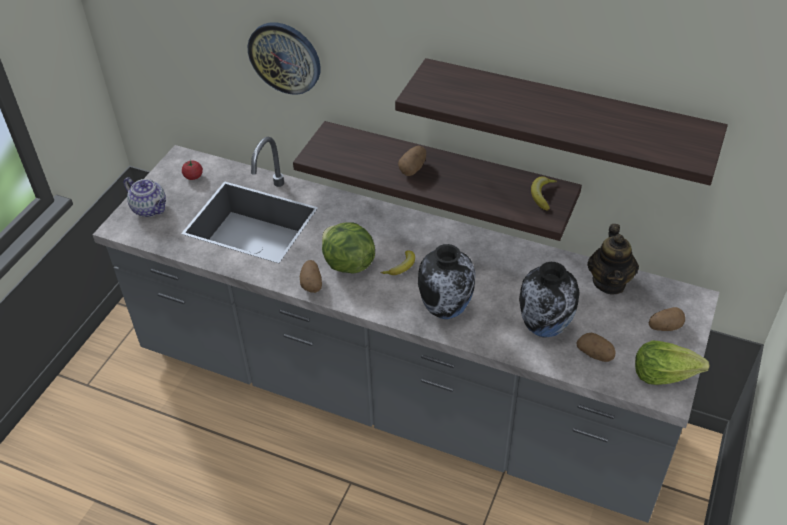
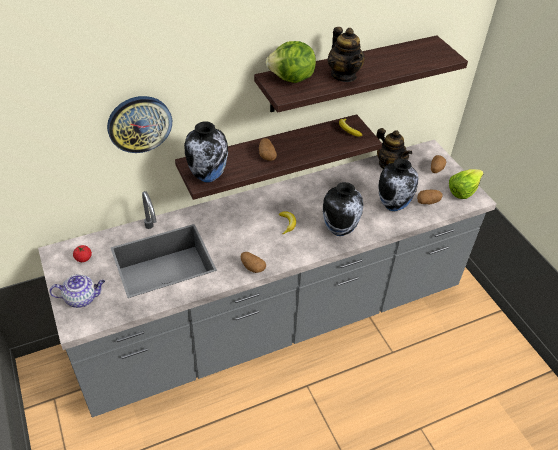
camera: 50 degrees left, 0 degrees up
lettuce [322,222,375,274] -> lettuce moved to [266,41,316,83]
none -> vase [184,121,228,183]
none -> teapot [327,27,365,82]

